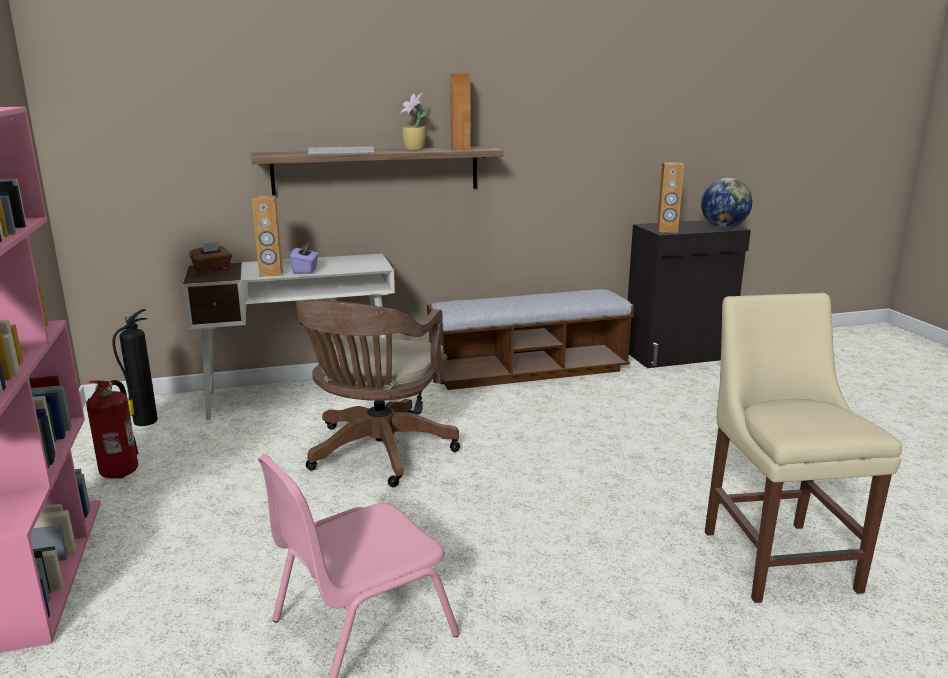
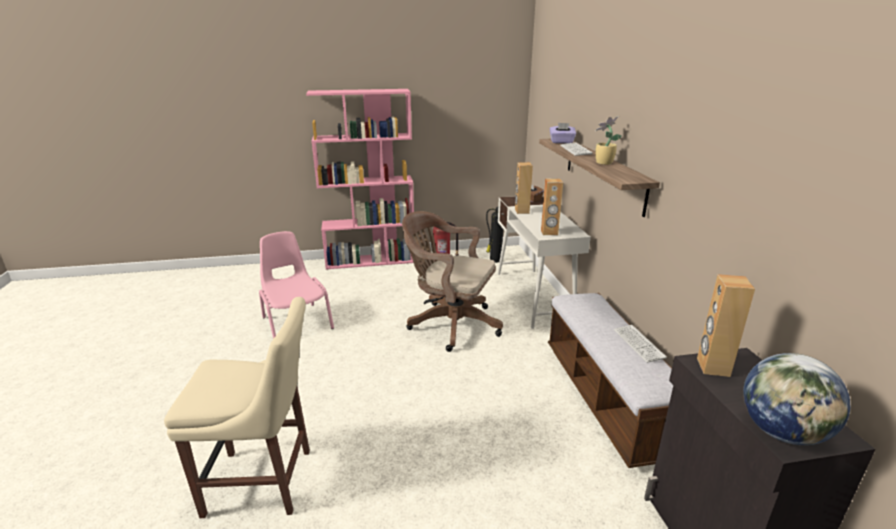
camera: 95 degrees right, 5 degrees up
purple tissue box [289,243,319,274] -> purple tissue box moved to [550,123,576,143]
brown speaker [450,73,471,150] -> brown speaker moved to [541,179,563,235]
none -> keyboard [614,325,667,363]

